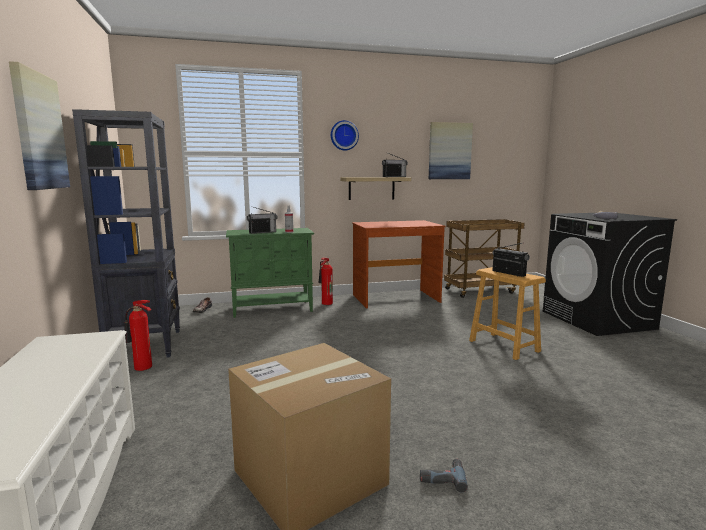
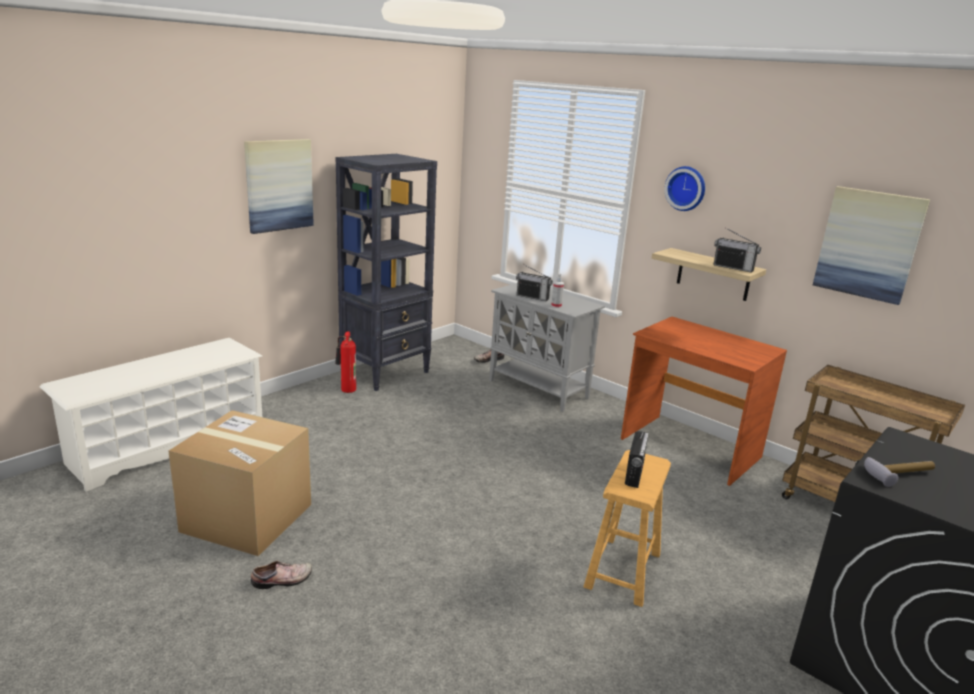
camera: 55 degrees right, 10 degrees up
green cabinet [226,228,314,318] -> grey cabinet [489,283,605,412]
fire extinguisher [319,258,333,305] -> none
power drill [420,459,468,492] -> shoe [251,561,312,589]

